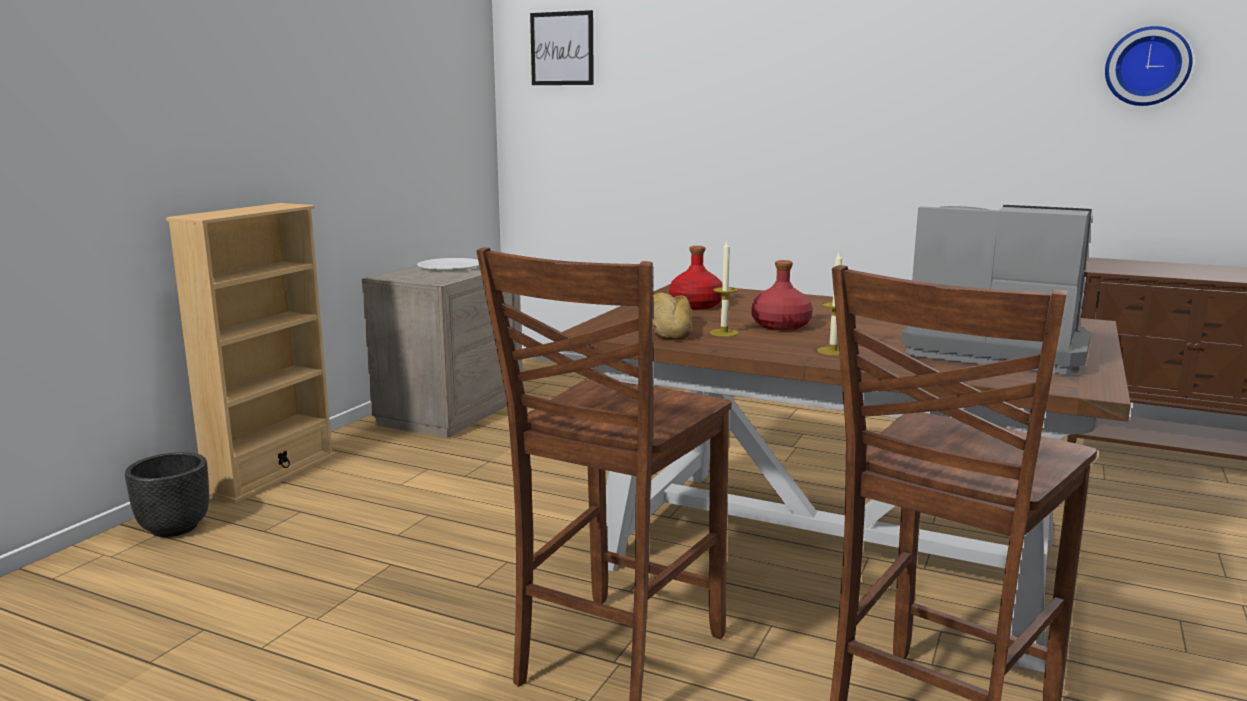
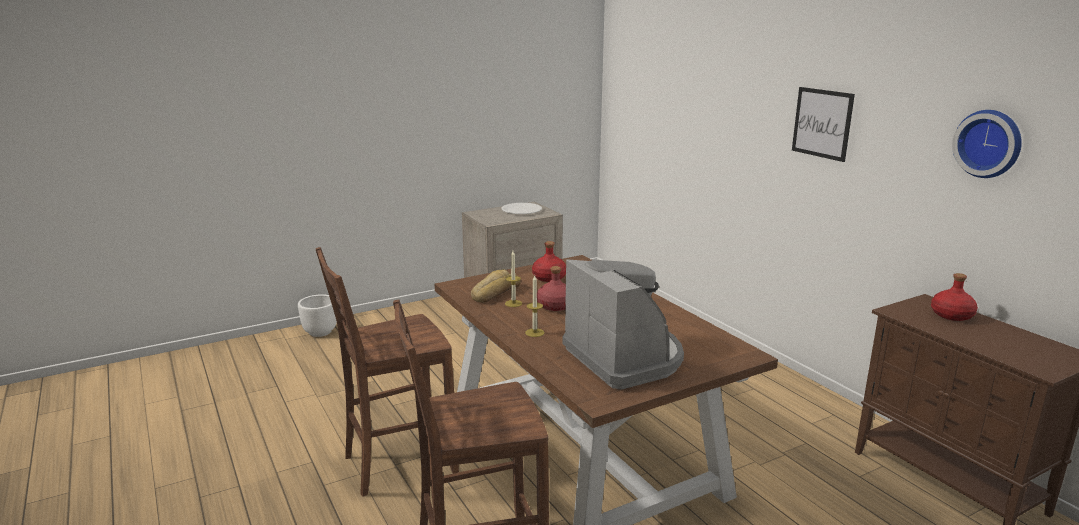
camera: 35 degrees right, 5 degrees up
black planter [125,452,209,537] -> white planter [298,294,337,337]
beige bookcase [166,203,336,504] -> none
picture [530,10,594,85] -> picture moved to [792,87,855,162]
none -> red bottle [931,273,978,321]

